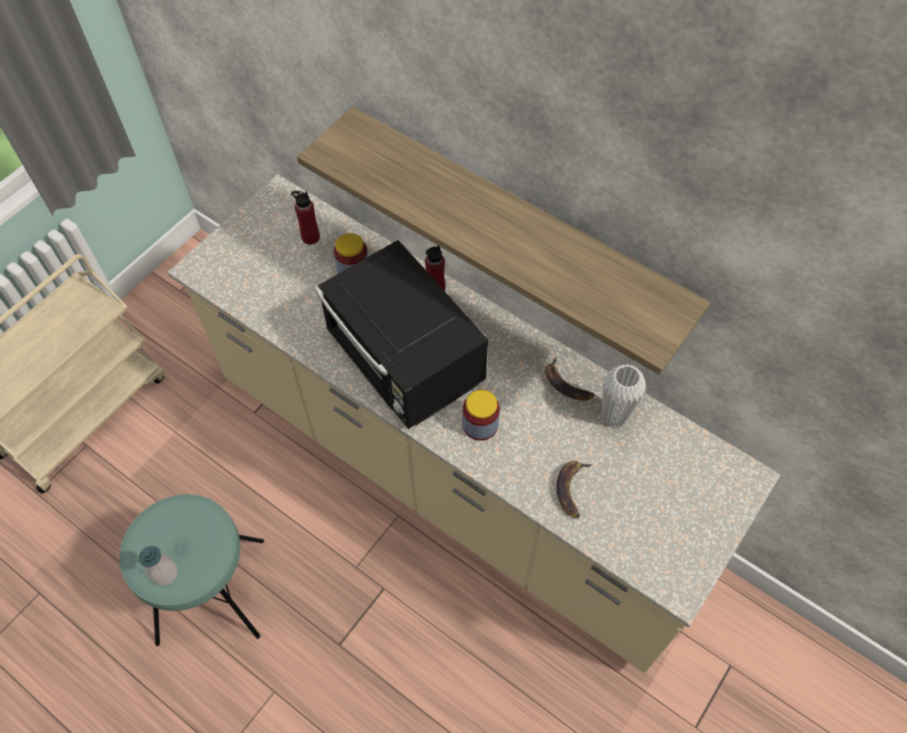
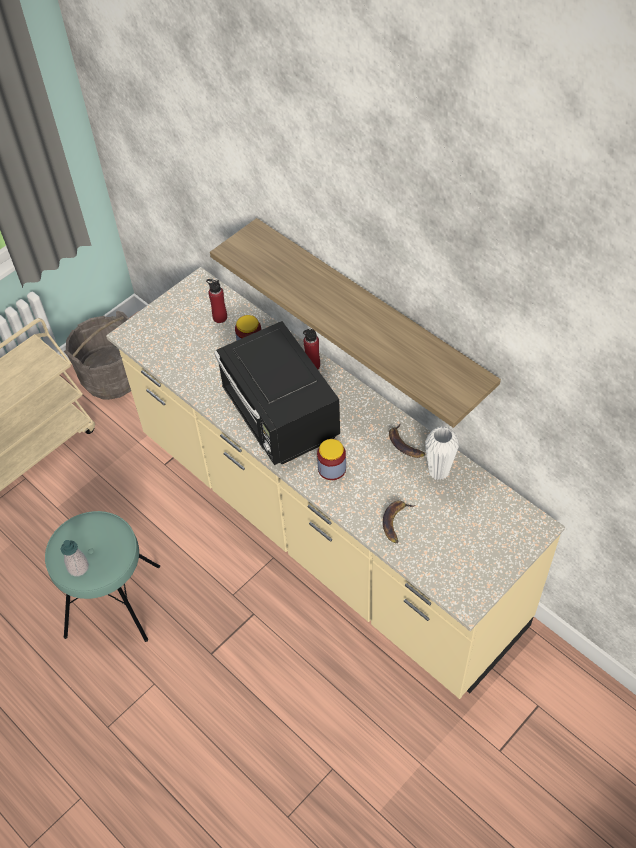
camera: 10 degrees right, 5 degrees down
none -> grey bucket [64,310,131,400]

